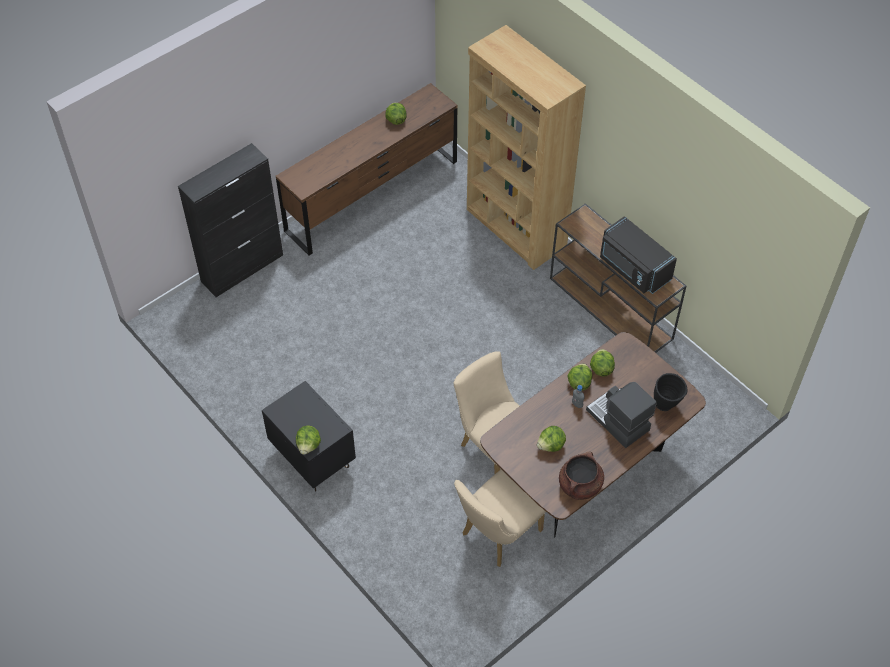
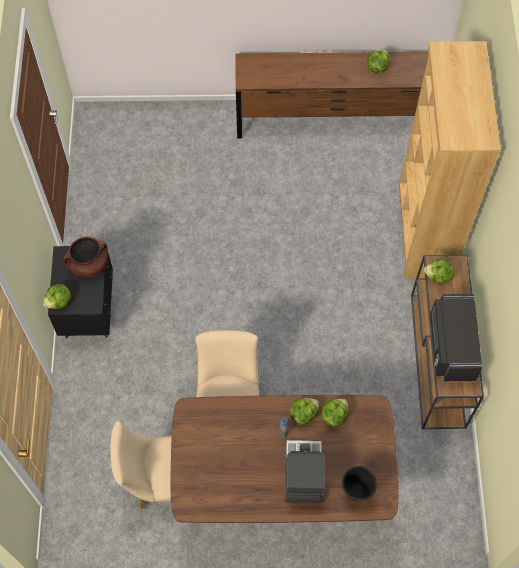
camera: 40 degrees right, 10 degrees up
black cabinet [178,143,283,297] -> none
lettuce [537,426,566,452] -> lettuce moved to [424,260,454,285]
brown cooking pot [559,451,604,500] -> brown cooking pot moved to [63,236,108,277]

